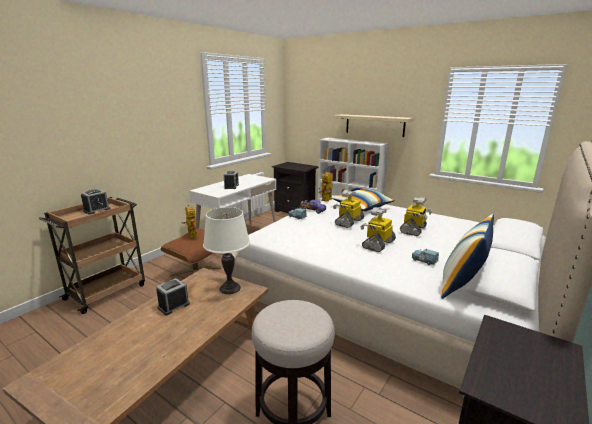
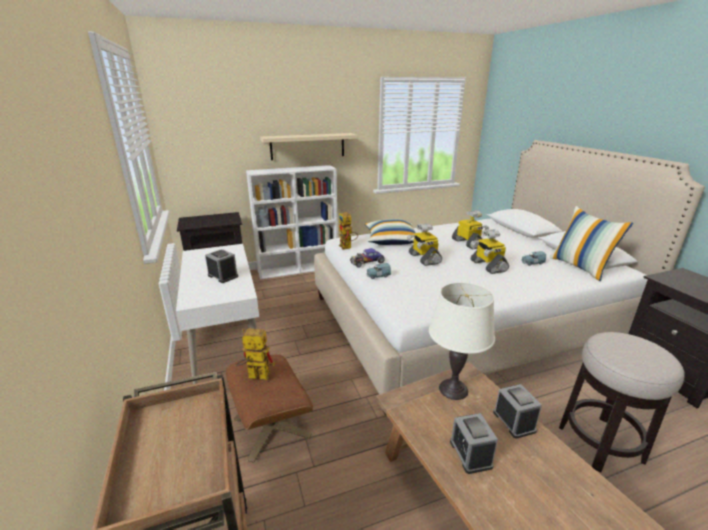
camera: 55 degrees left, 5 degrees up
alarm clock [81,190,110,215] -> alarm clock moved to [493,384,542,439]

